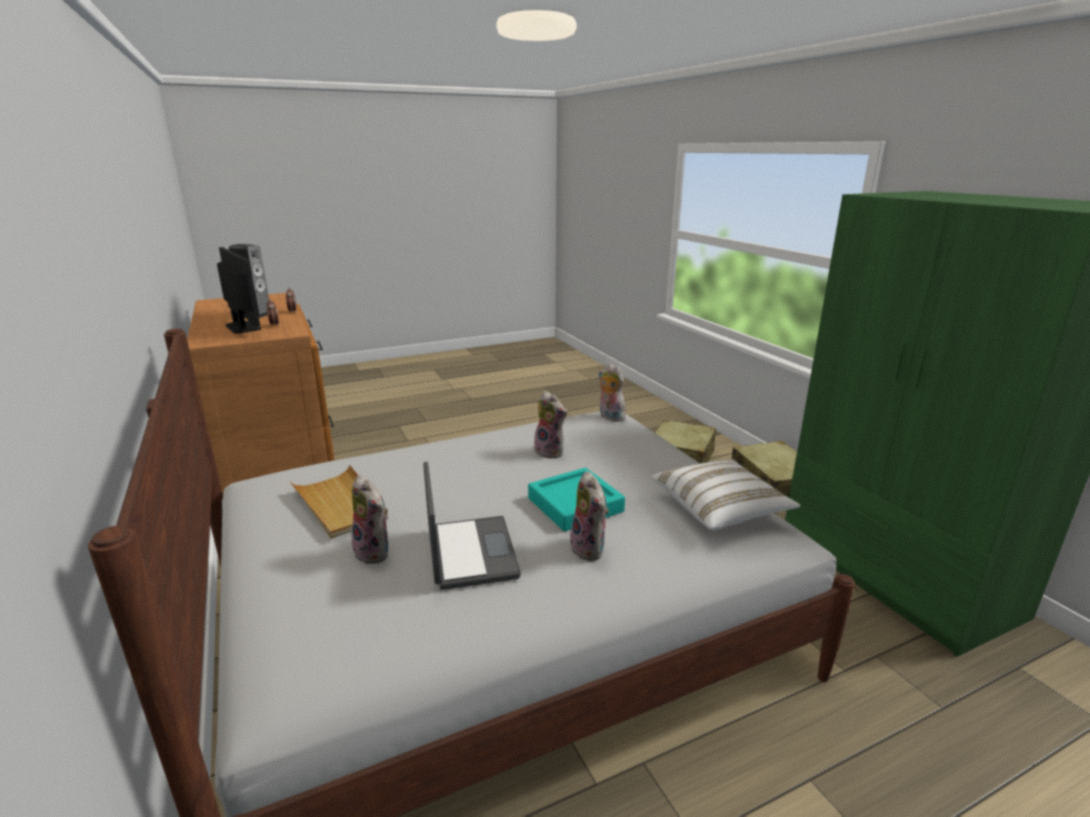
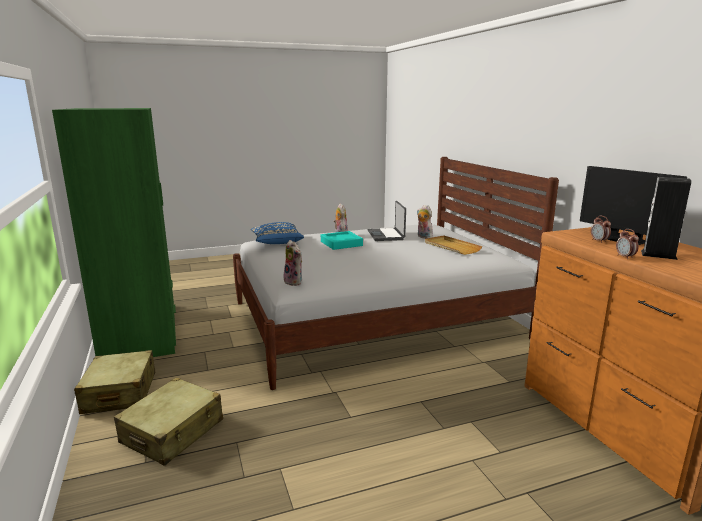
camera: 175 degrees left, 5 degrees down
plush toy [534,391,567,459] -> none
white pillow [651,459,800,531] -> blue pillow [251,222,304,244]

